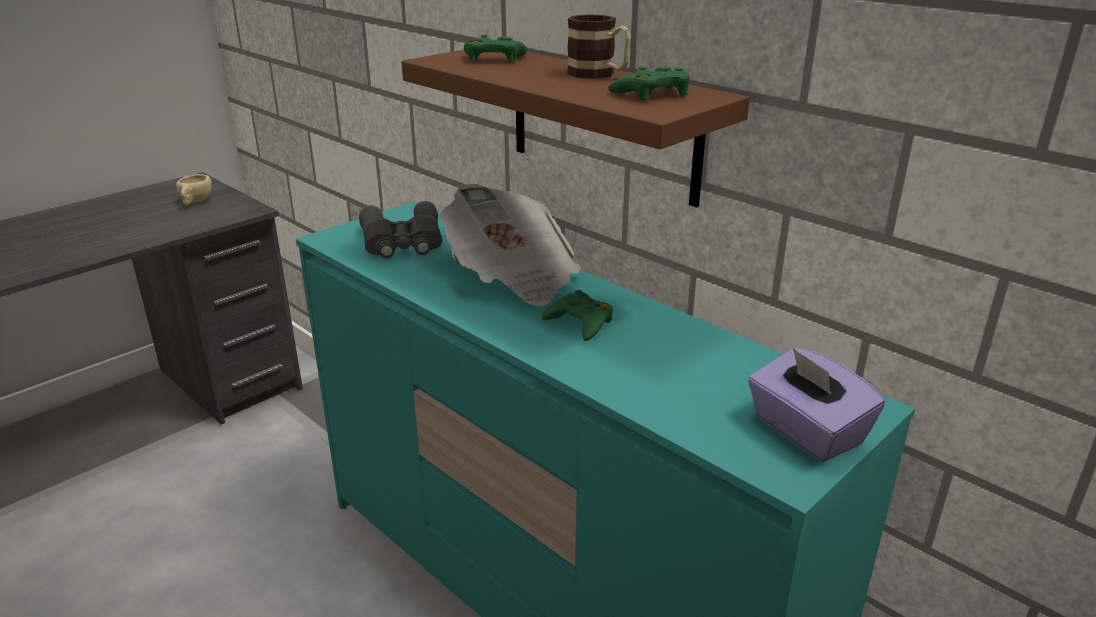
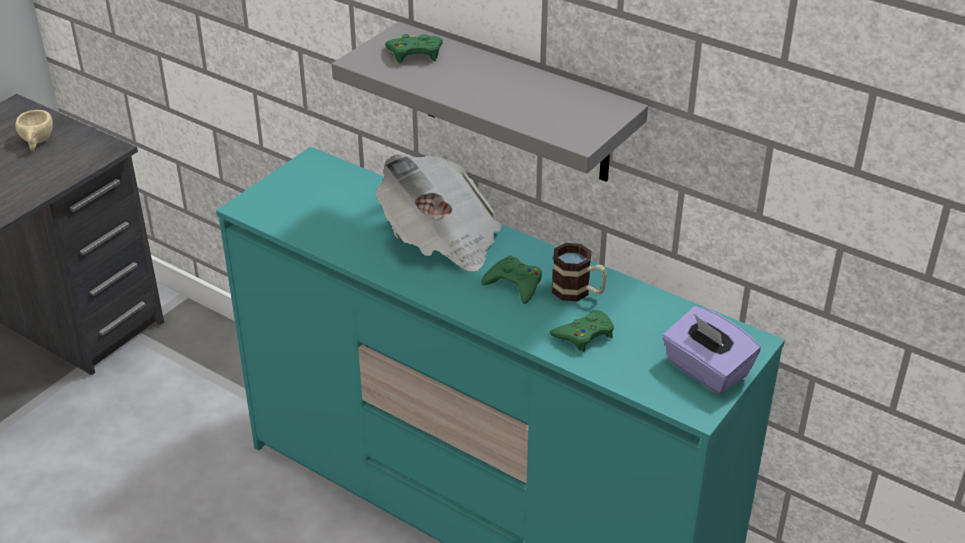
camera: 10 degrees left, 10 degrees up
grey binoculars [359,201,442,259] -> none
brown shelf [401,50,750,208] -> grey shelf [332,22,648,182]
mug [567,14,631,79] -> mug moved to [552,243,607,301]
green game controller [608,66,690,100] -> green game controller moved to [550,310,614,352]

